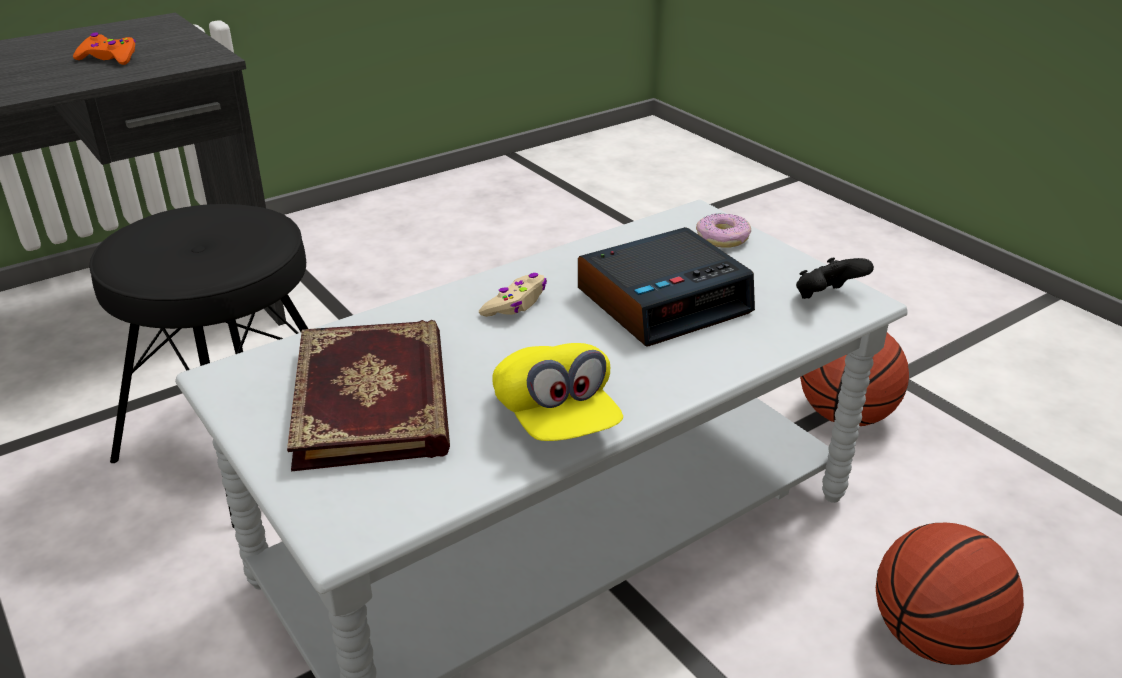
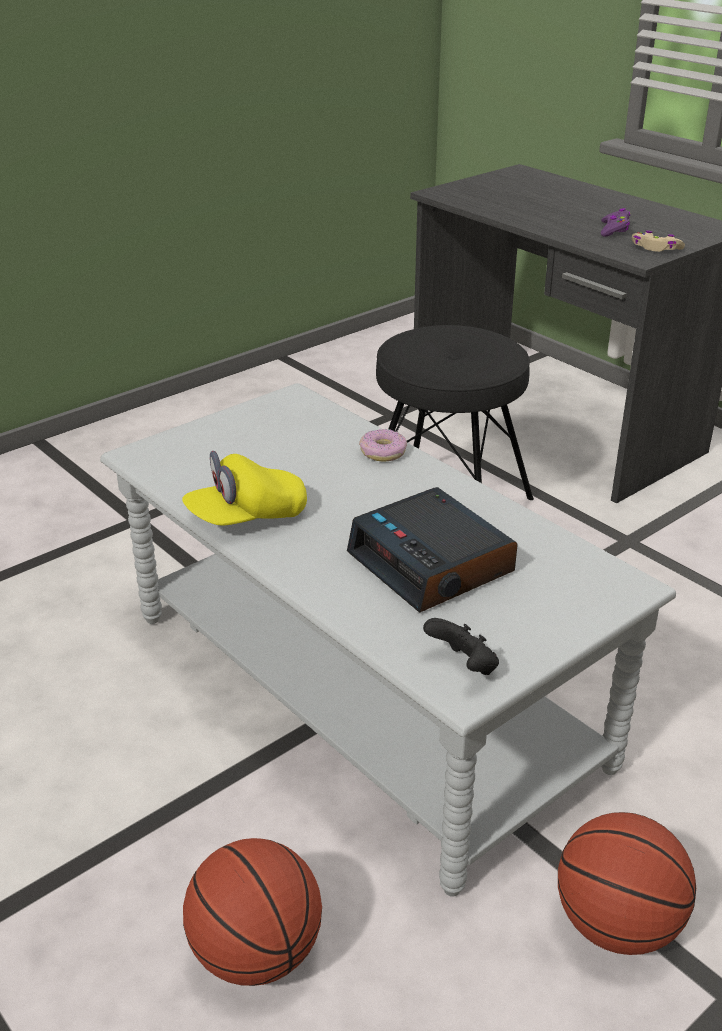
camera: 85 degrees right, 0 degrees up
orange game controller [73,32,136,65] -> purple game controller [601,208,630,237]
book [287,320,450,471] -> none
beige game controller [479,273,547,317] -> beige game controller moved to [632,231,685,252]
donut [696,213,751,247] -> donut moved to [359,429,407,462]

